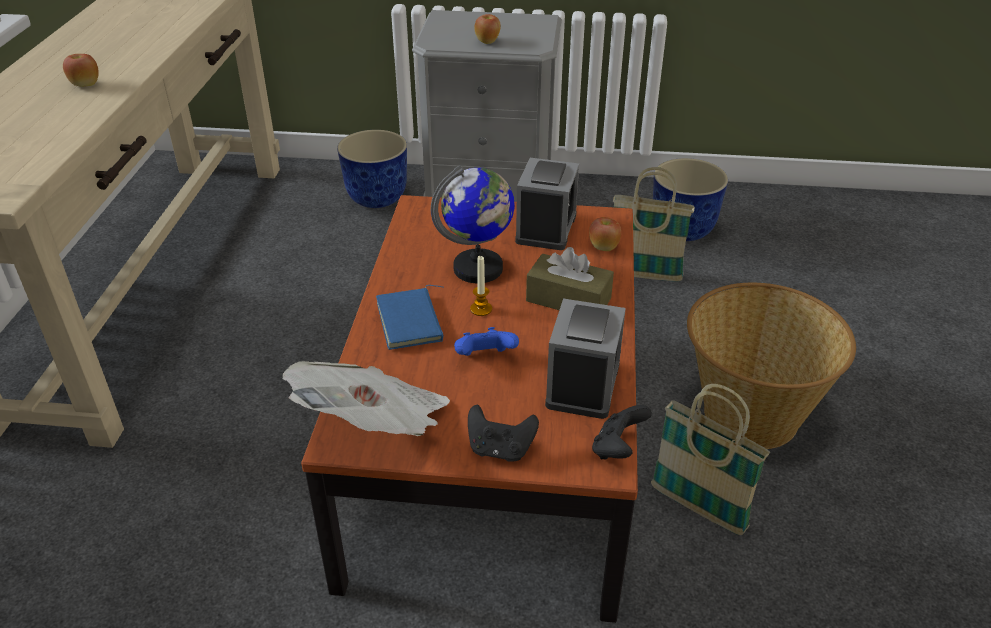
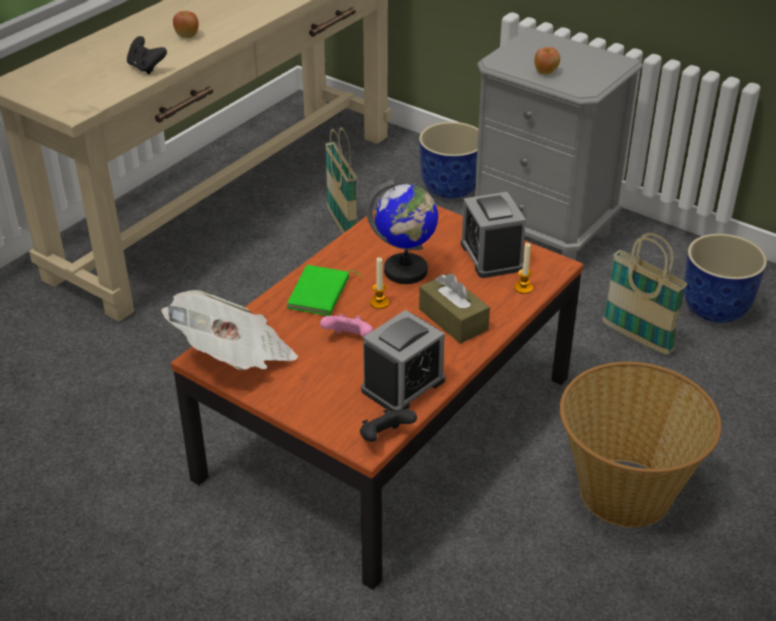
camera: 30 degrees right, 0 degrees up
blue book [376,285,444,350] -> green book [287,265,363,316]
blue game controller [454,327,519,356] -> pink game controller [320,314,373,338]
black game controller [468,405,539,462] -> black game controller moved to [127,36,167,74]
alarm clock [515,158,579,250] -> alarm clock turned 120 degrees clockwise [461,192,526,278]
apple [589,217,621,251] -> candle [514,243,533,294]
basket [651,384,770,535] -> basket moved to [325,127,357,233]

